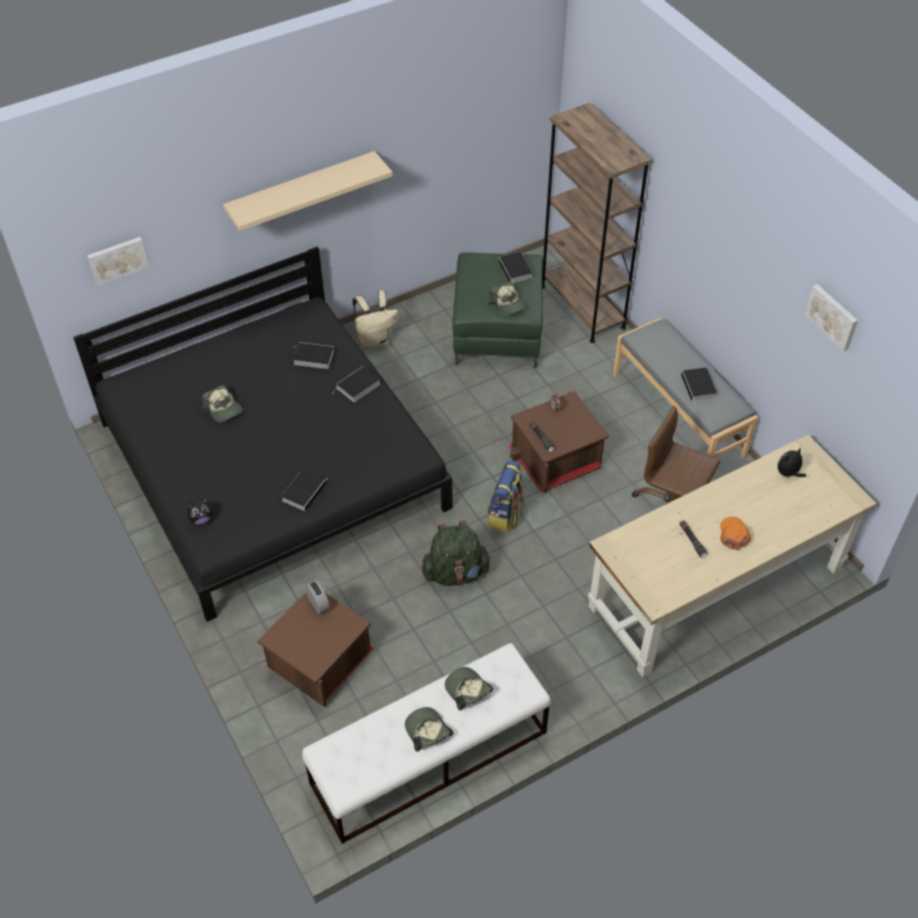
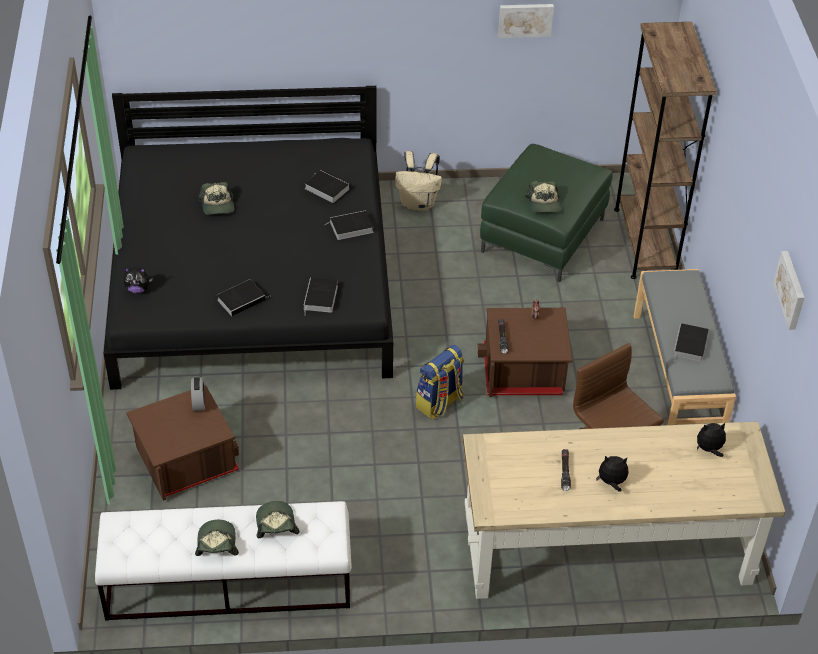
camera: 25 degrees right, 5 degrees down
picture [87,237,149,286] -> picture moved to [498,4,554,38]
beige shelf [223,151,393,231] -> none
green backpack [422,521,491,586] -> none
book [499,252,533,284] -> book moved to [304,277,338,316]
orange cap [720,516,751,550] -> plush toy [596,456,628,492]

